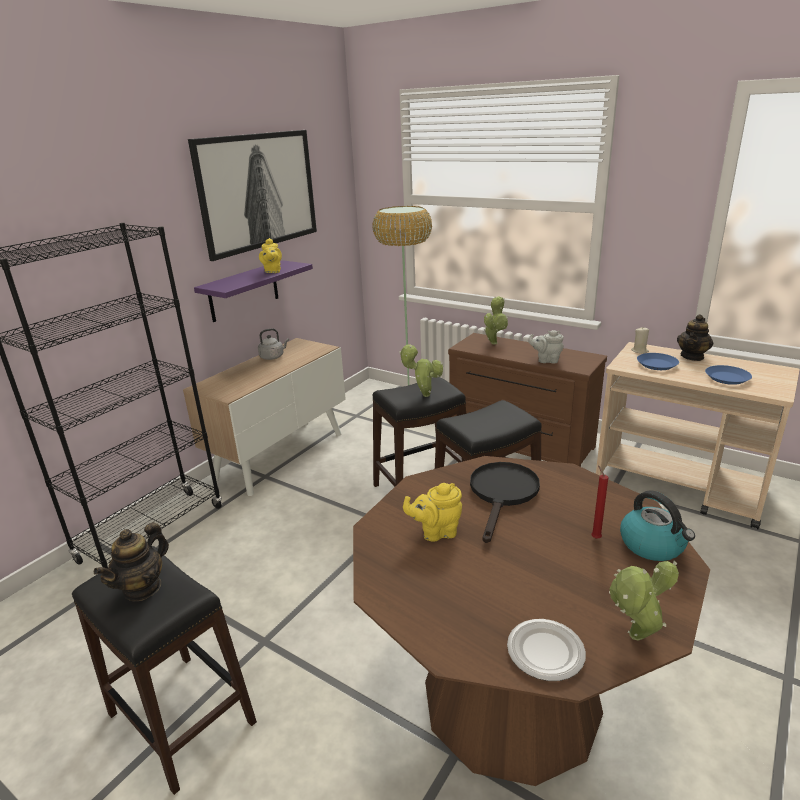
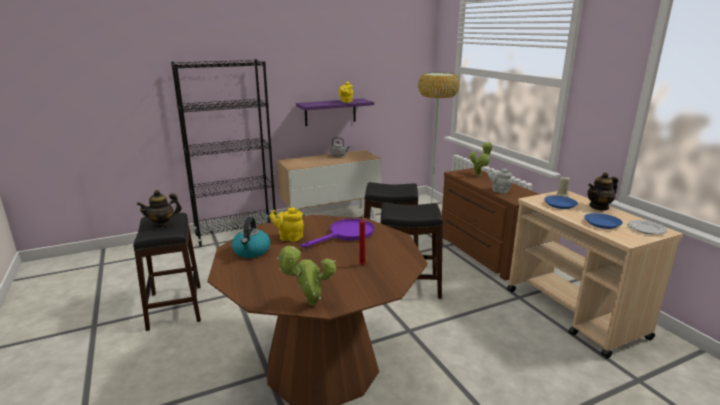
camera: 30 degrees right, 5 degrees down
picture [188,130,317,261] -> none
potted plant [399,344,443,397] -> none
black frying pan [470,462,540,543] -> purple frying pan [301,219,374,248]
plate [507,619,586,681] -> plate moved to [628,220,667,234]
kettle [620,490,695,561] -> kettle moved to [232,217,270,258]

